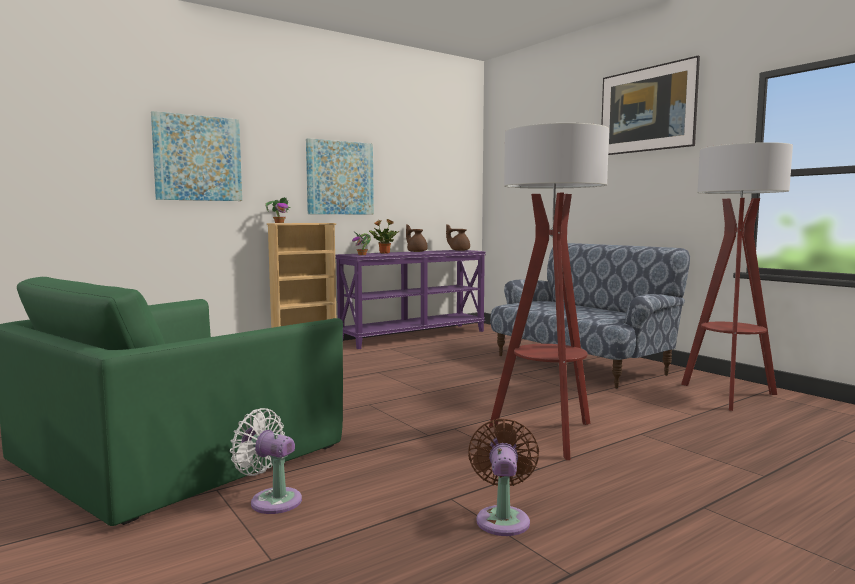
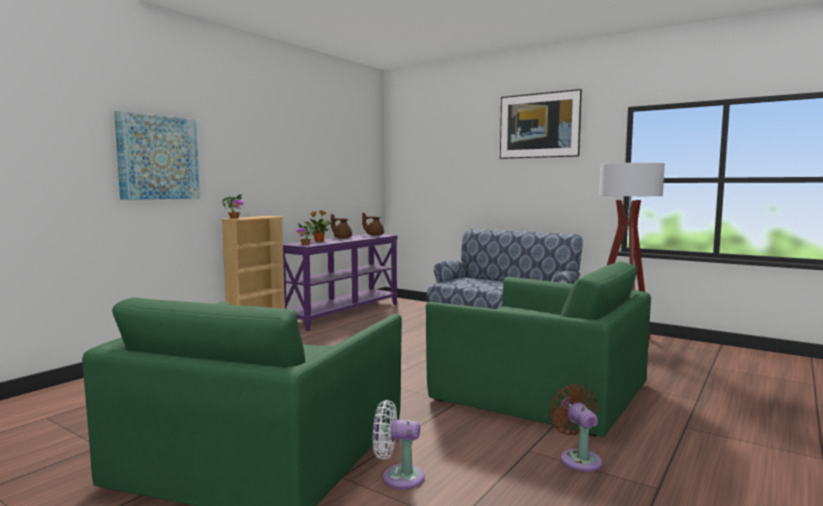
camera: 20 degrees left, 0 degrees up
picture [306,138,374,214] -> none
floor lamp [489,123,609,460] -> green armchair [426,262,651,437]

